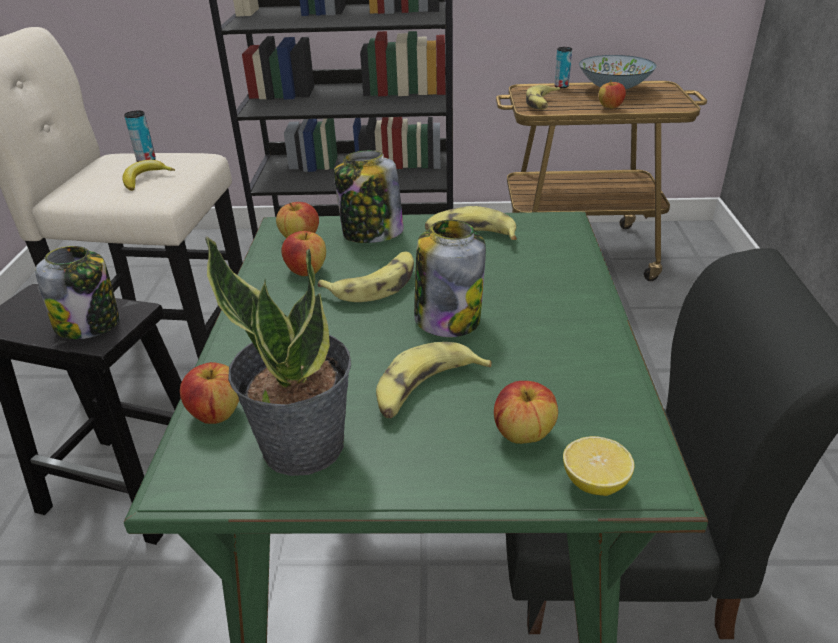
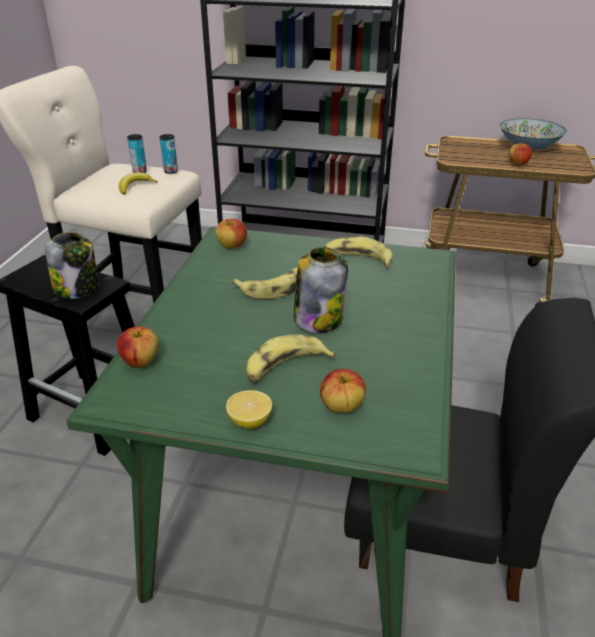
camera: 10 degrees right, 0 degrees up
potted plant [205,236,352,476] -> none
apple [281,231,326,276] -> none
jar [334,150,404,243] -> none
banana [526,85,561,110] -> none
can [554,47,572,88] -> can moved to [160,134,178,174]
lemon [563,436,634,496] -> lemon moved to [226,390,272,429]

